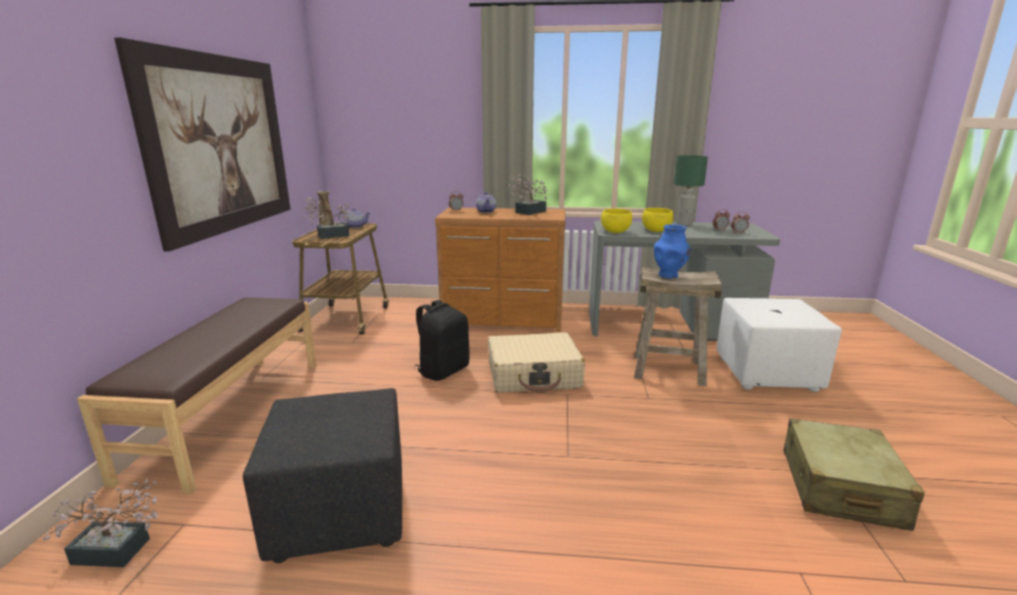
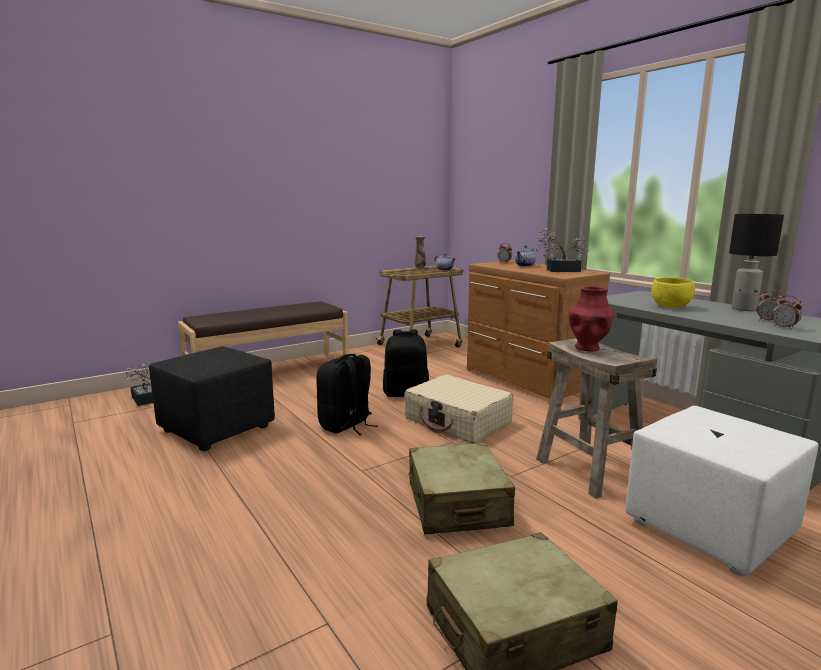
camera: 50 degrees right, 5 degrees down
picture [114,38,291,252] -> none
potted plant [303,197,354,239] -> none
yellow bowl [601,209,632,233] -> none
blue vase [654,224,691,279] -> red vase [569,285,613,351]
green table lamp [674,155,708,226] -> black table lamp [729,214,784,311]
none -> black backpack [316,354,378,435]
none -> beige suitcase [408,442,515,534]

